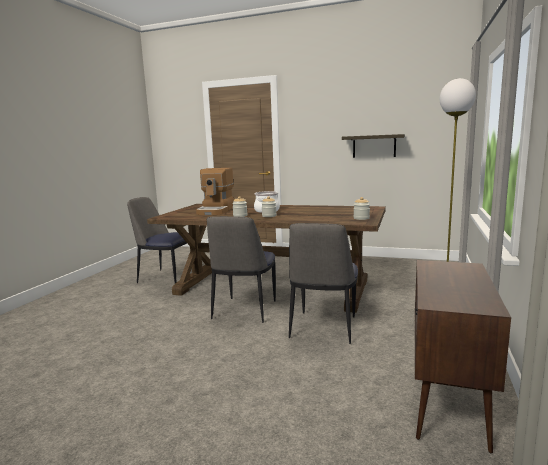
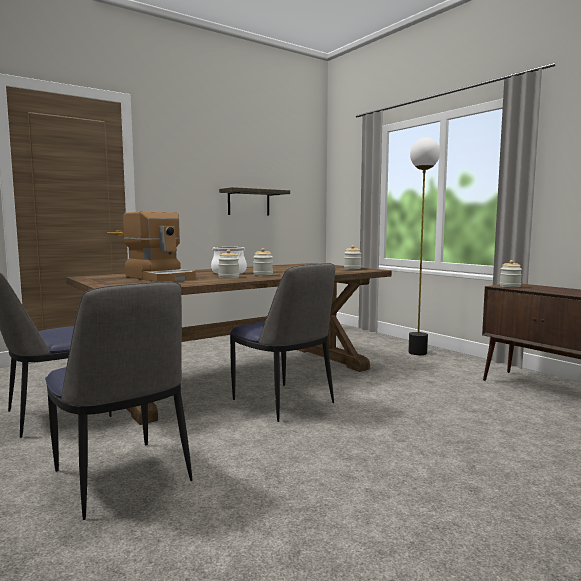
camera: 55 degrees left, 5 degrees down
chair [289,223,358,344] -> chair moved to [45,281,192,520]
none -> jar [500,260,522,288]

